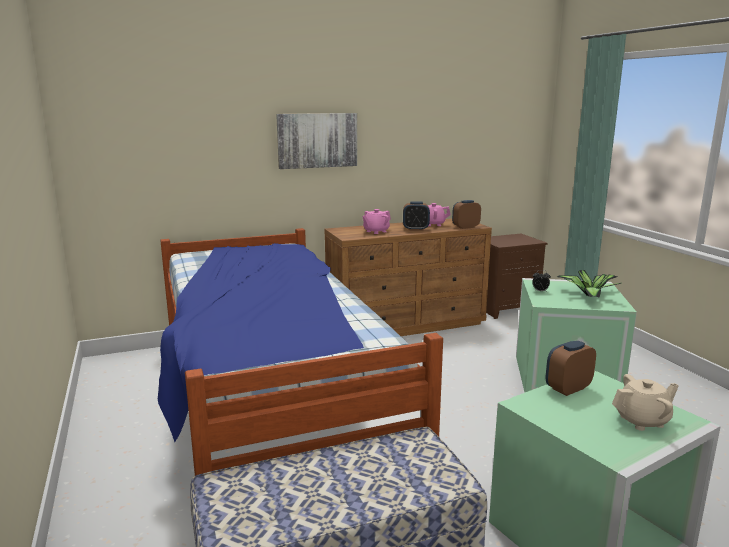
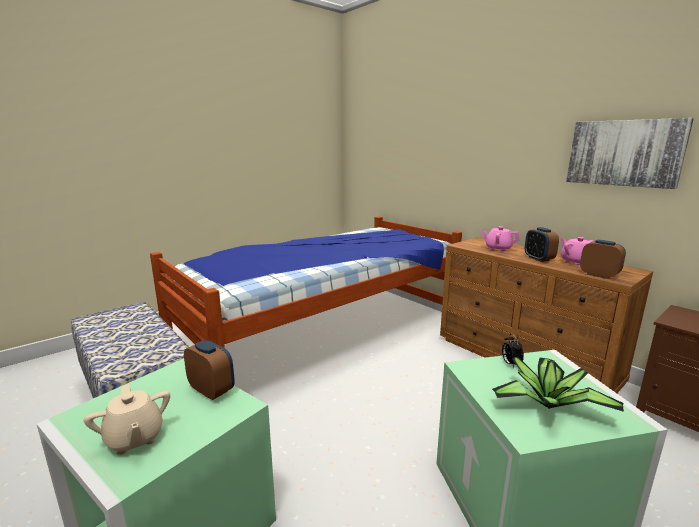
camera: 70 degrees right, 0 degrees up
picture [276,113,357,169] -> picture moved to [566,118,694,189]

